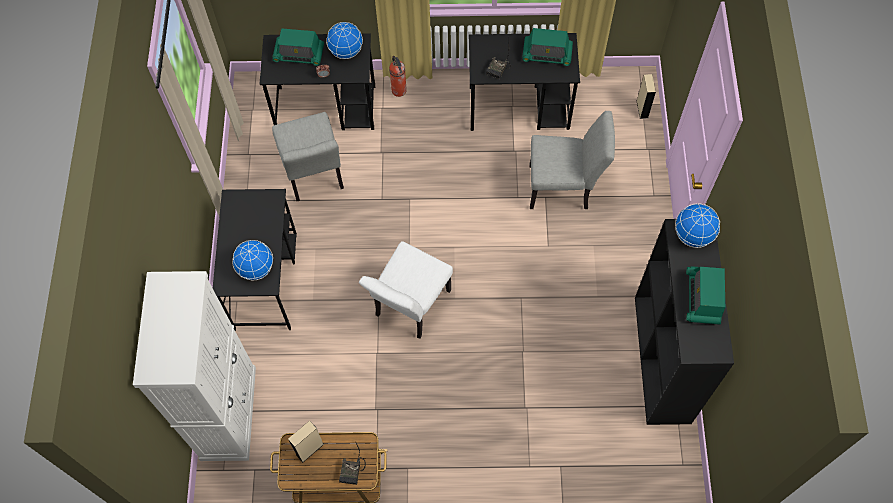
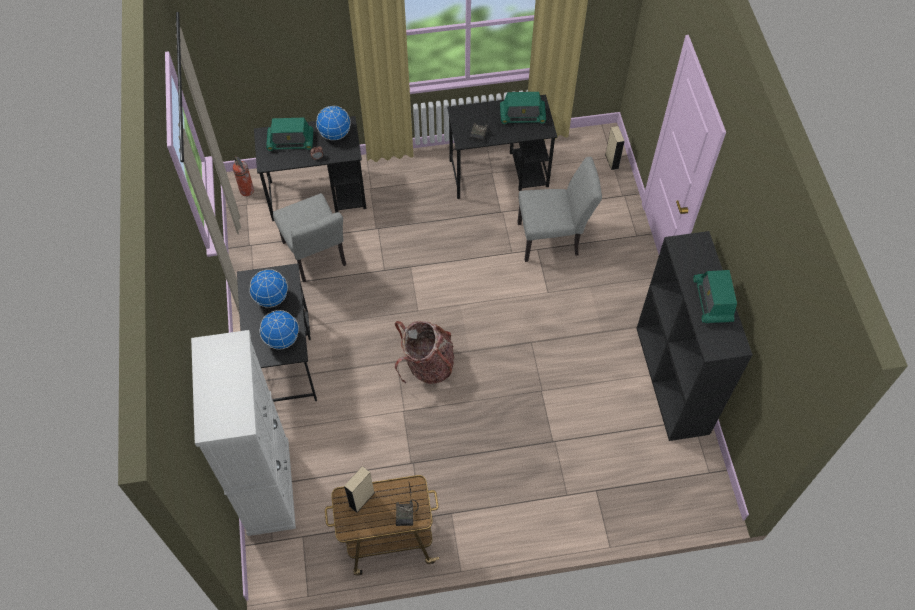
camera: 10 degrees left, 5 degrees down
white chair [359,241,453,339] -> backpack [395,321,454,384]
fire extinguisher [389,56,407,97] -> fire extinguisher moved to [233,156,254,196]
globe [675,203,720,248] -> globe moved to [249,269,288,308]

